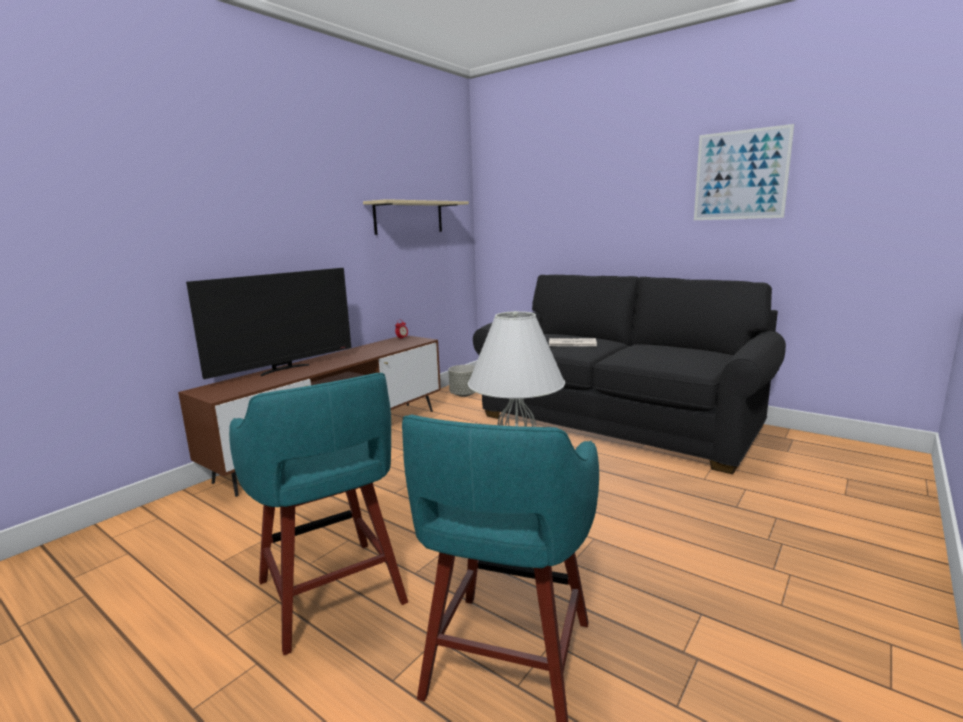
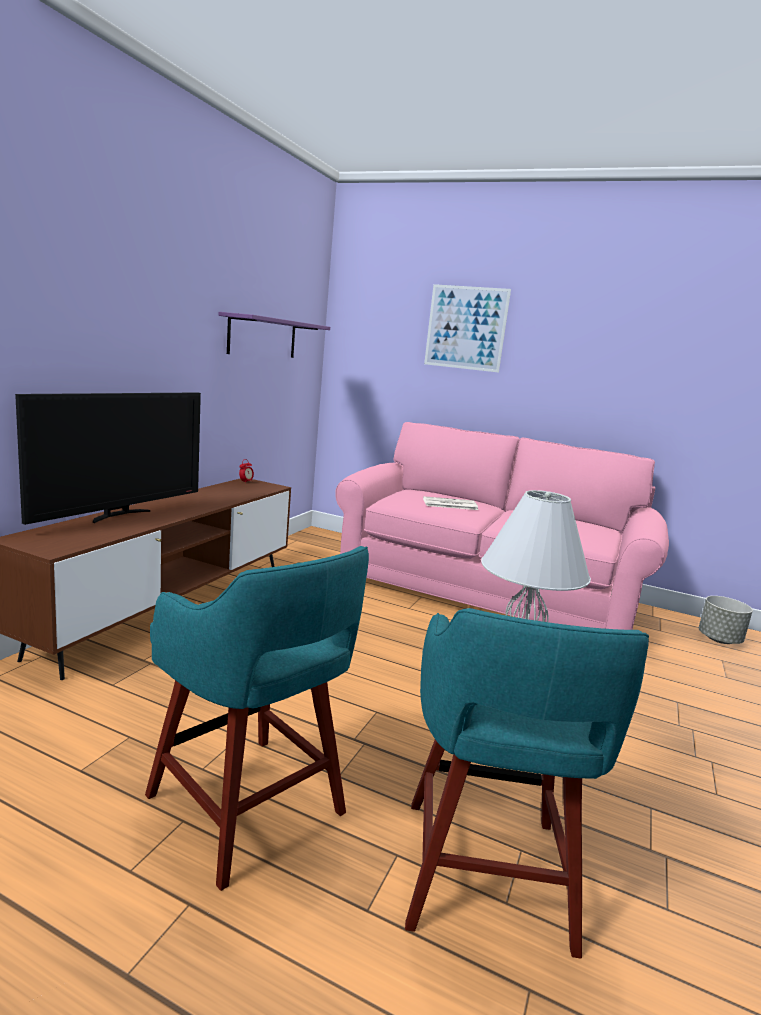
camera: 15 degrees left, 0 degrees up
beige shelf [363,199,469,235] -> purple shelf [219,312,330,358]
grey planter [448,365,476,397] -> grey planter moved to [699,596,753,644]
black sofa [473,275,786,474] -> pink sofa [335,422,669,630]
picture [694,124,794,220] -> picture moved to [424,284,511,373]

